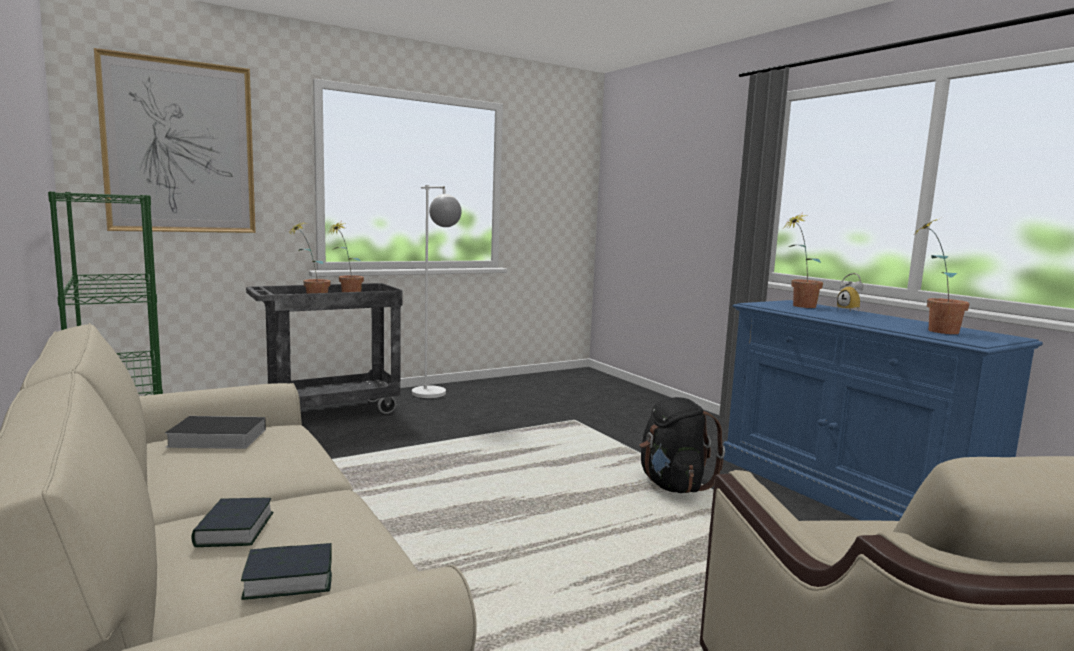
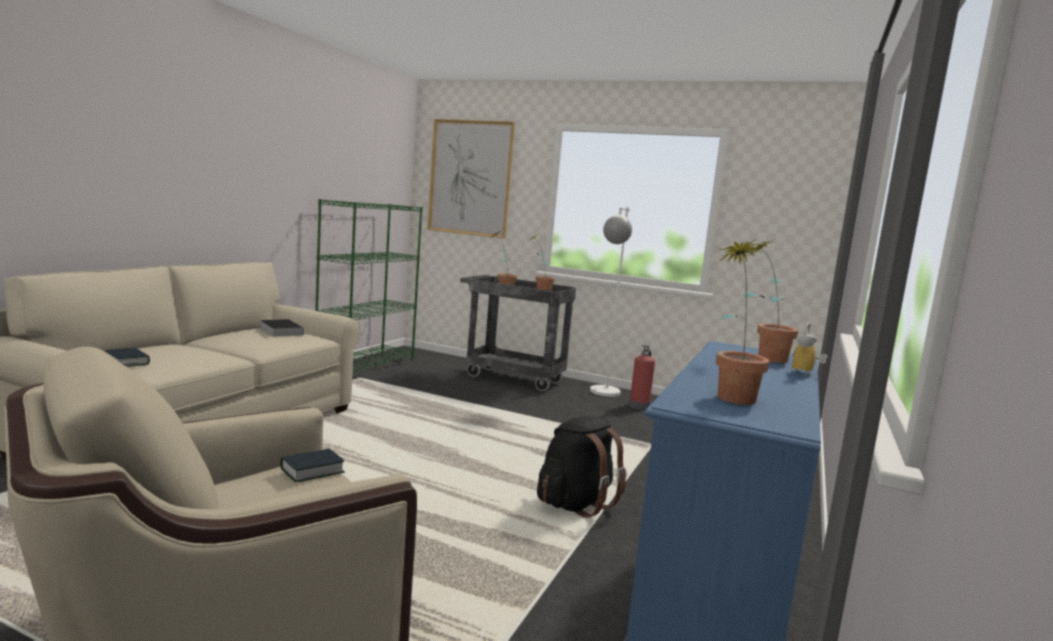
camera: 55 degrees right, 0 degrees up
book [191,498,274,547] -> book moved to [281,449,345,482]
none -> fire extinguisher [629,345,655,410]

